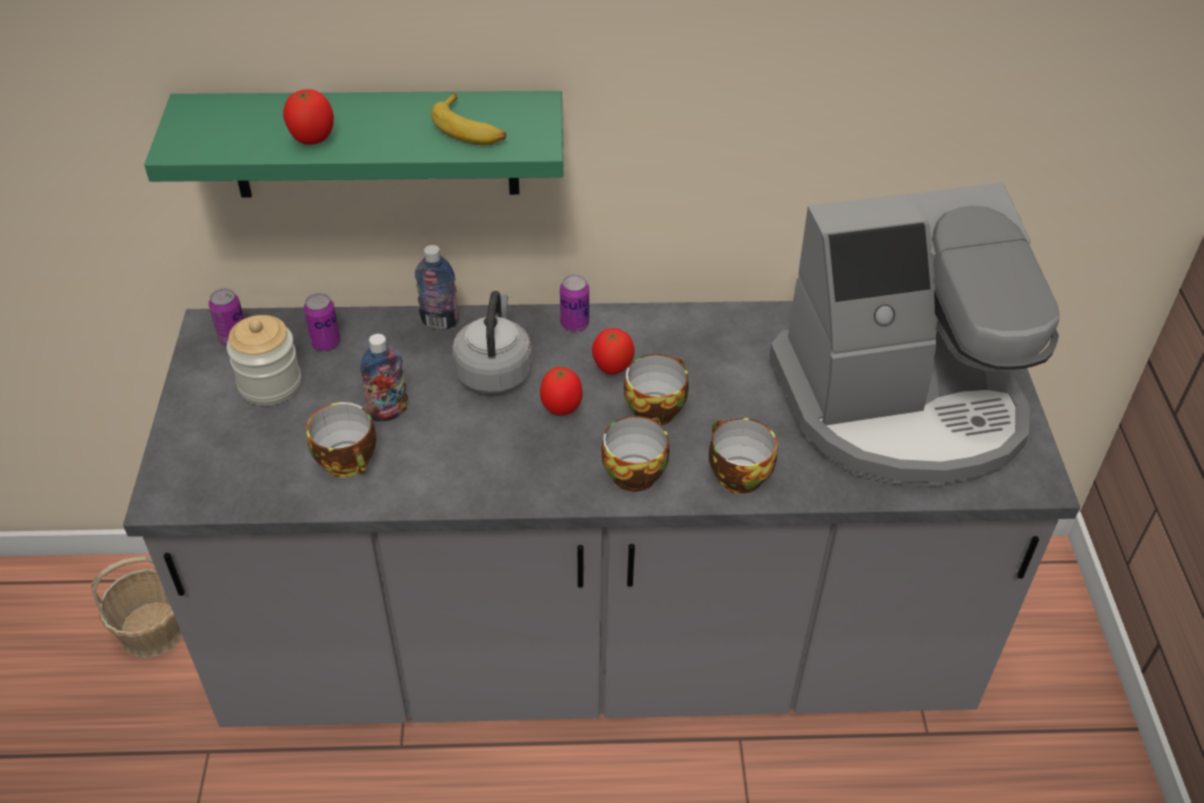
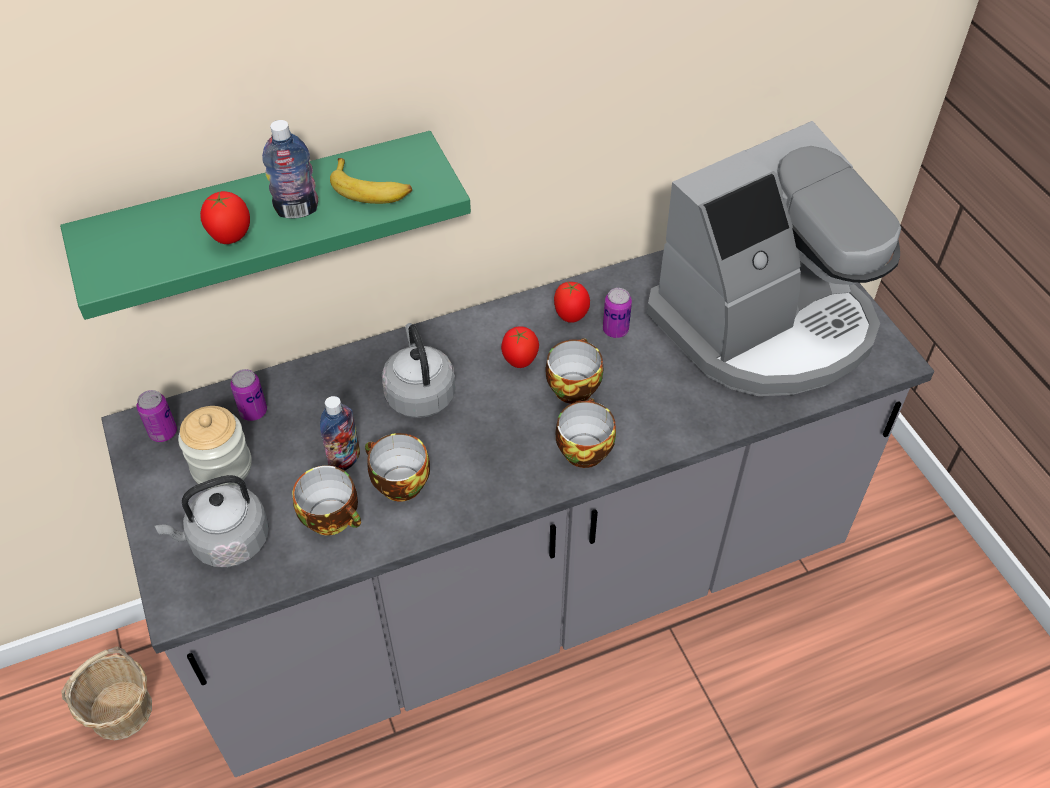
camera: 20 degrees left, 5 degrees up
bottle [415,245,459,329] -> bottle moved to [262,120,318,219]
tomato [540,366,583,416] -> tomato moved to [554,282,590,323]
can [560,275,589,331] -> can moved to [603,288,632,338]
cup [709,418,777,494] -> cup moved to [365,433,430,502]
none -> grey kettle [155,475,269,568]

